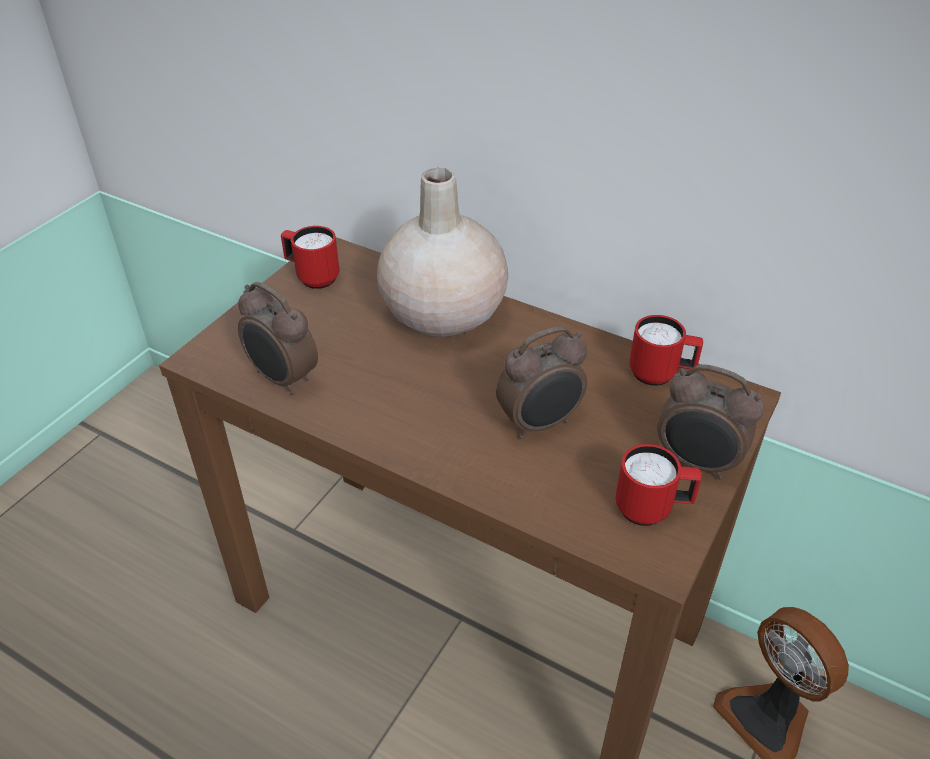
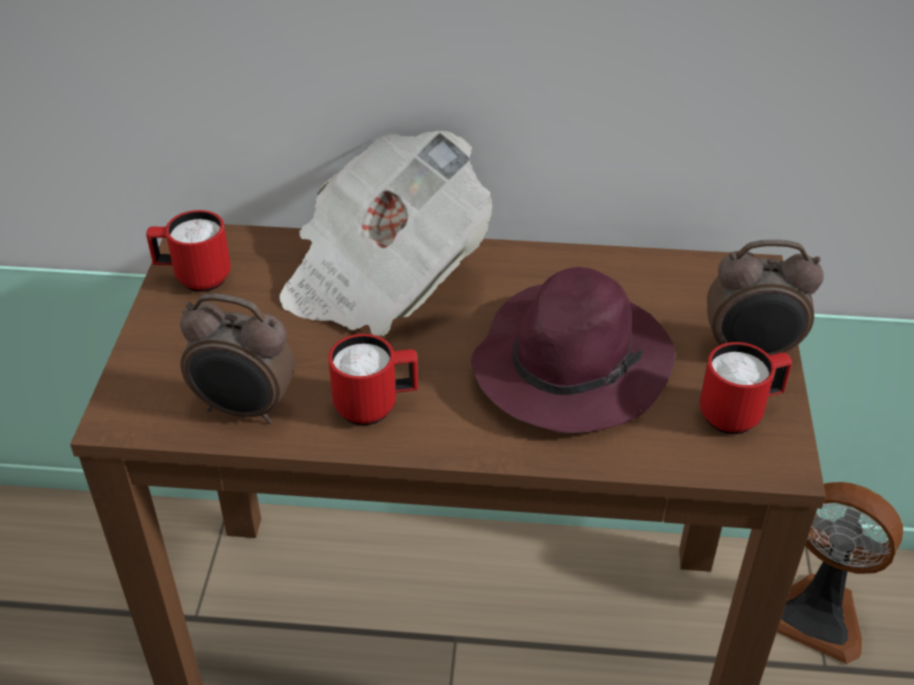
camera: 25 degrees left, 0 degrees up
beige vase [377,168,508,337] -> newspaper [279,131,492,336]
alarm clock [496,326,587,439] -> purple hat [471,267,675,433]
red mug [629,315,703,386] -> red mug moved to [328,334,418,425]

